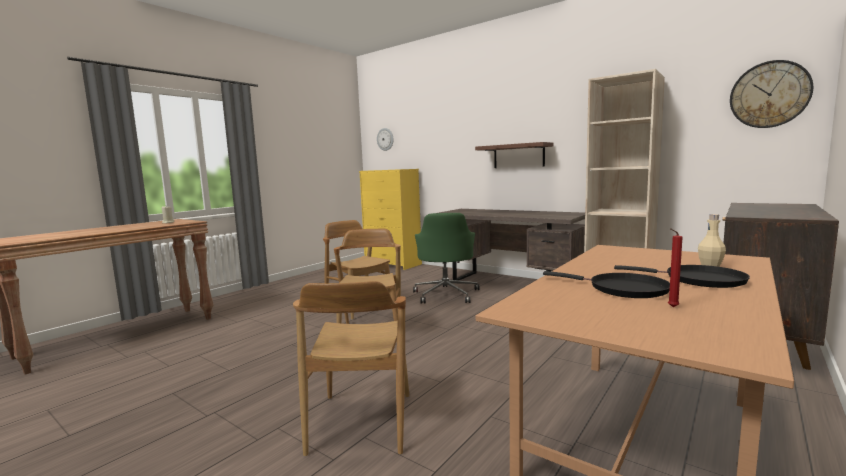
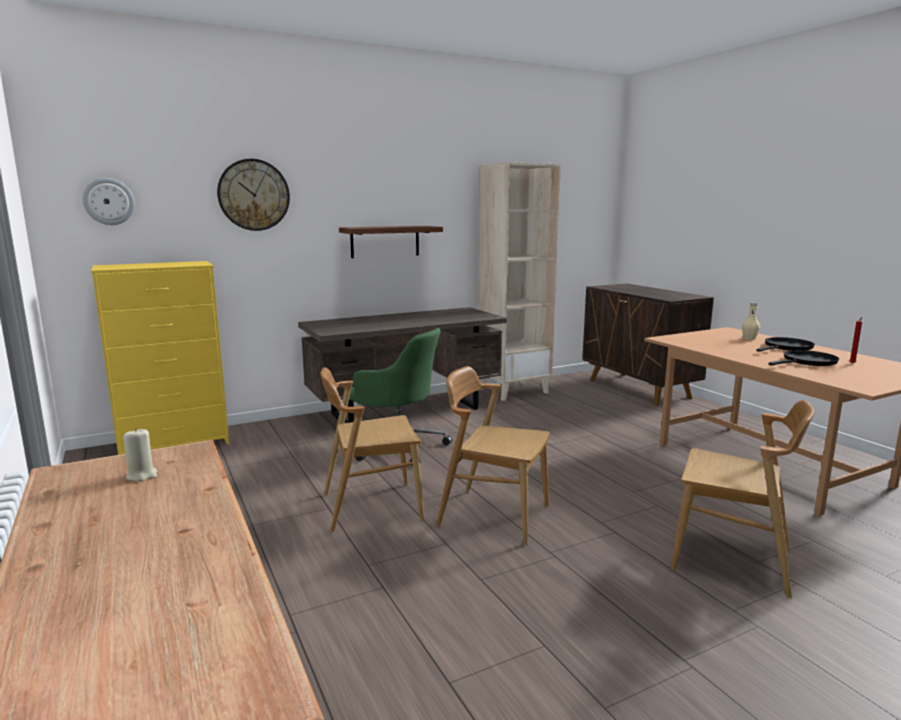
camera: 65 degrees left, 5 degrees up
wall clock [730,60,813,128] -> wall clock moved to [217,159,290,231]

